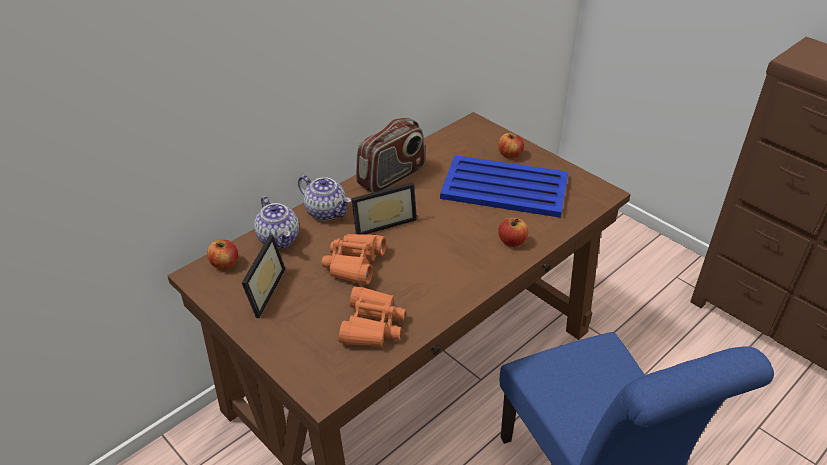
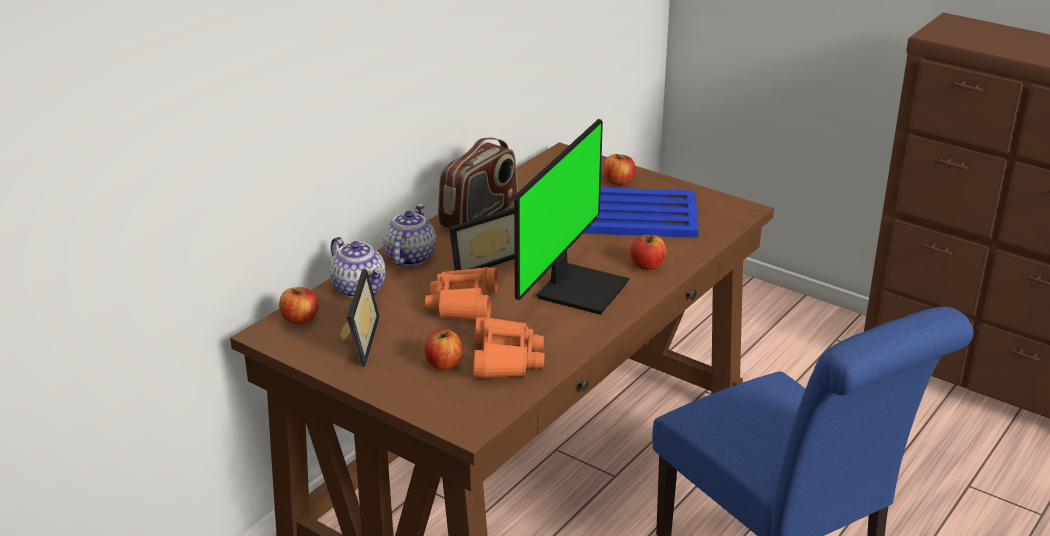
camera: 10 degrees left, 10 degrees down
teapot [298,175,351,221] -> teapot turned 105 degrees counterclockwise [383,204,436,266]
none -> apple [424,329,462,370]
none -> monitor [514,119,629,315]

